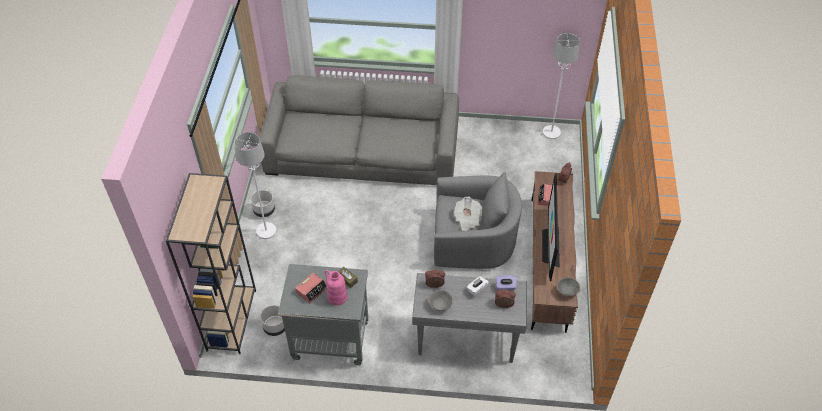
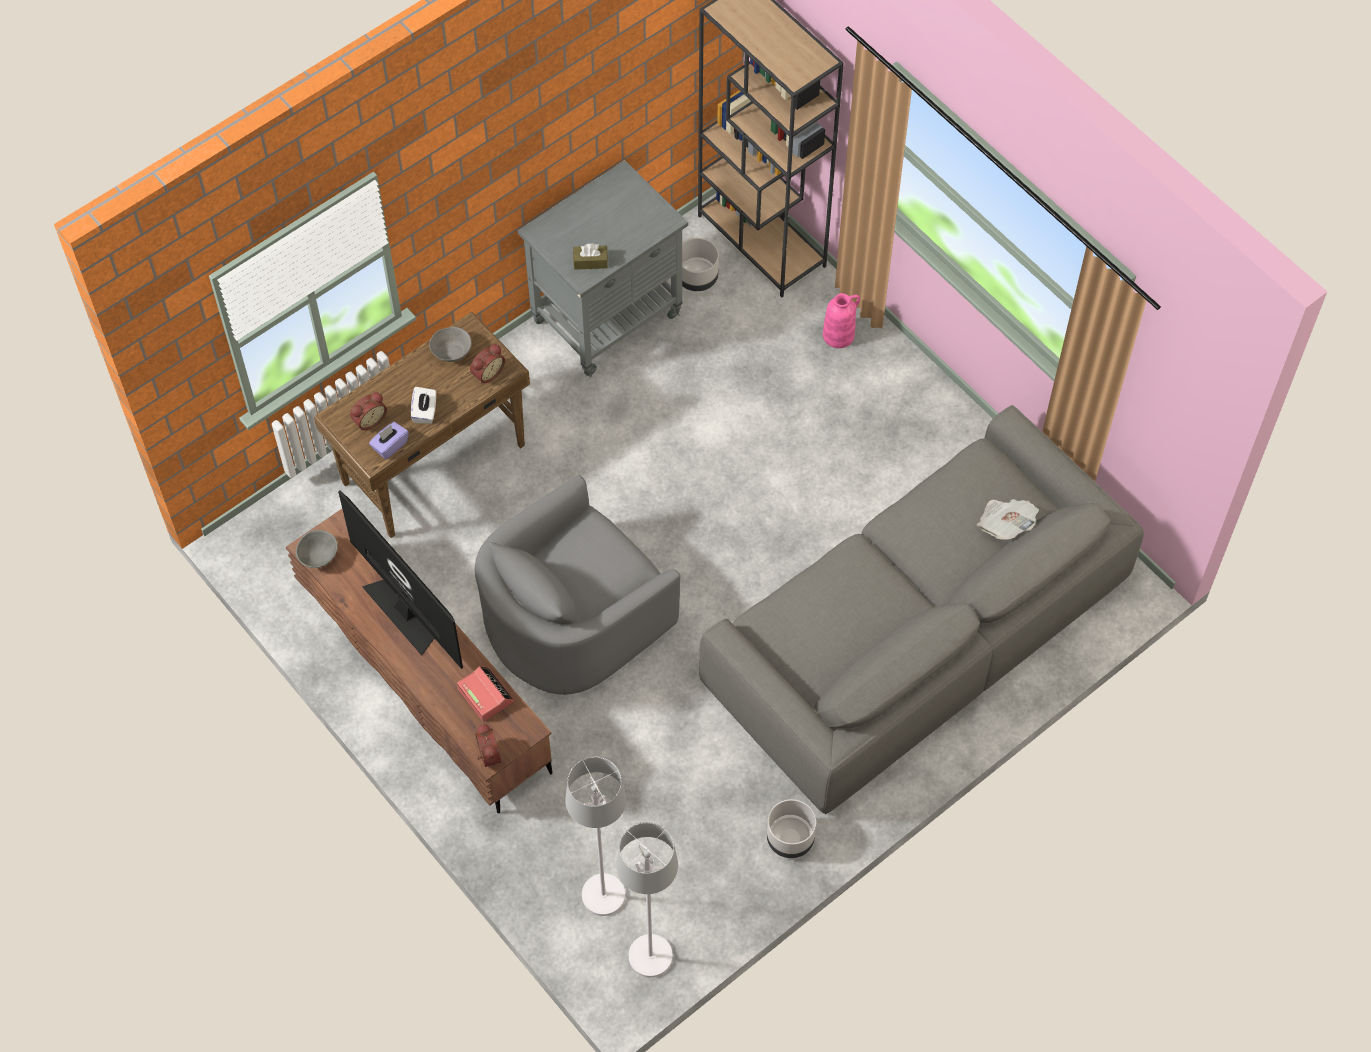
camera: 135 degrees right, 10 degrees up
white floor lamp [234,132,276,239] -> white floor lamp moved to [565,757,626,916]
grey planter [251,190,275,217] -> grey planter moved to [767,799,816,858]
alarm clock [295,273,327,303] -> none
pink vase [325,270,347,306] -> pink vase moved to [823,293,860,348]
grey console table [412,273,527,363] -> brown console table [314,312,530,538]
newspaper [454,197,482,231] -> newspaper moved to [976,499,1039,540]

